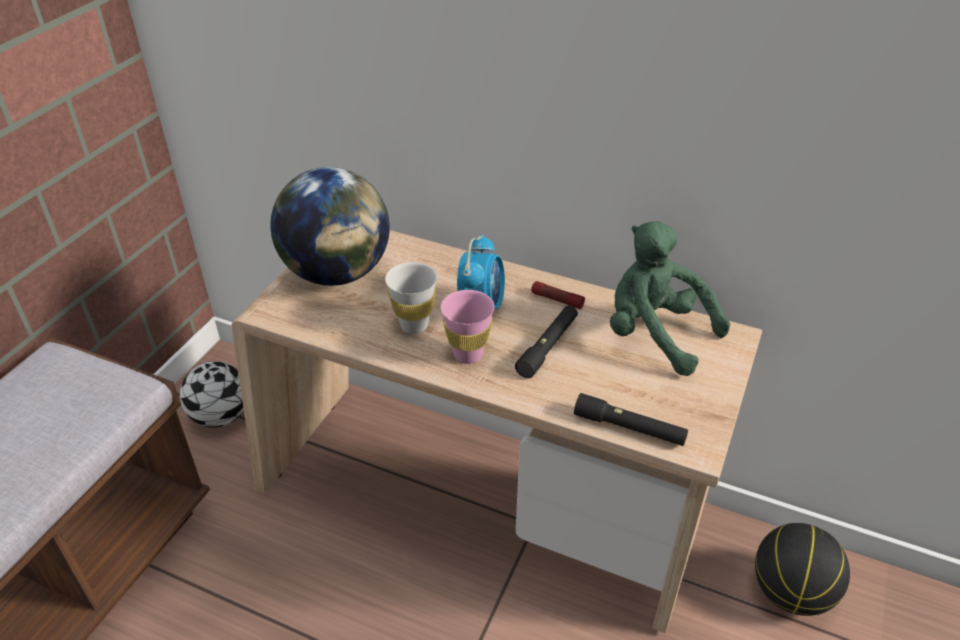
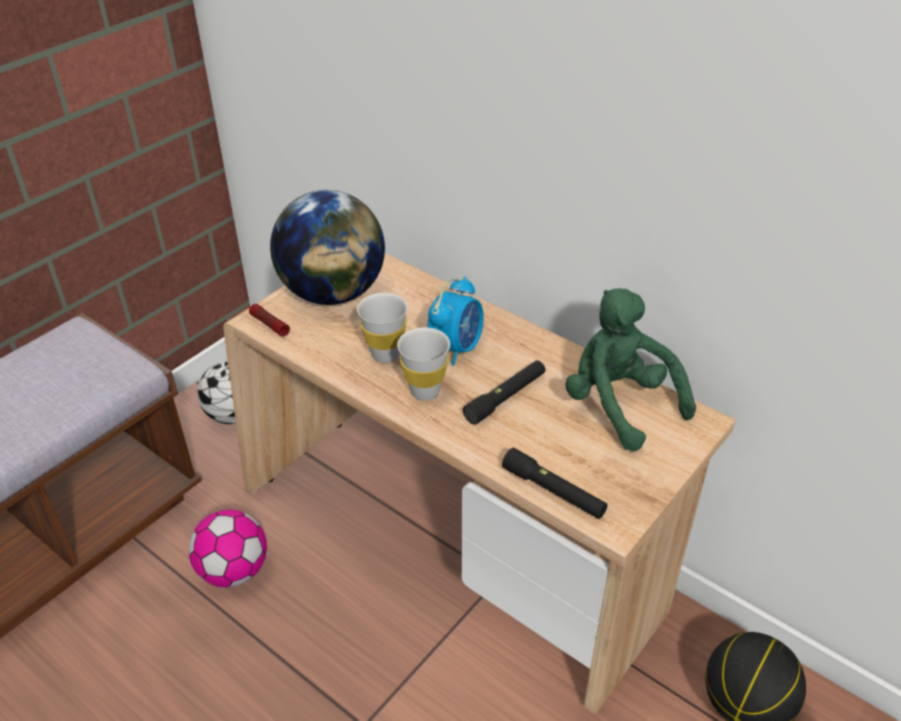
camera: 15 degrees right, 0 degrees up
pink cup [441,290,495,364] -> white cup [397,327,450,401]
flashlight [531,281,585,309] -> flashlight moved to [249,304,290,337]
none -> football [189,510,267,587]

